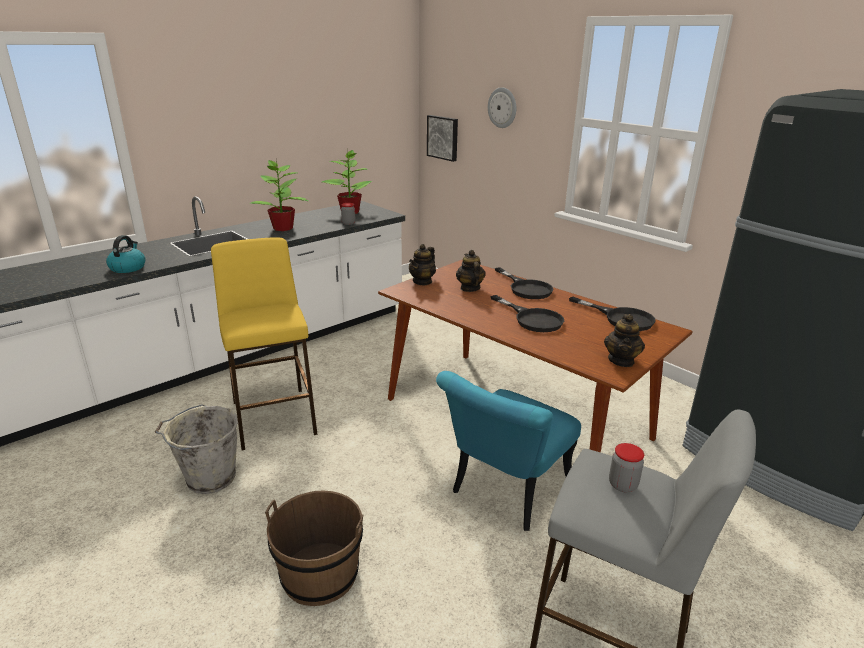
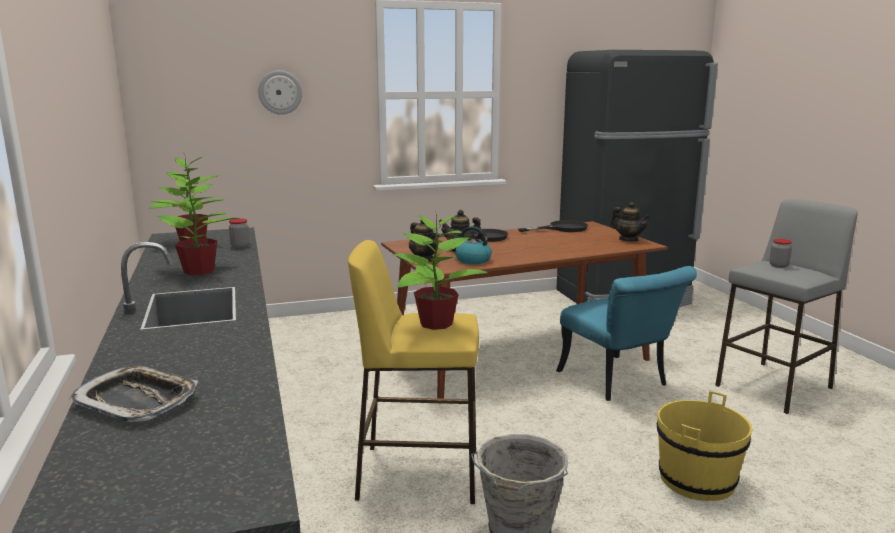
camera: 65 degrees left, 10 degrees down
kettle [106,235,145,273] -> kettle moved to [452,226,492,264]
brown bucket [265,491,364,606] -> yellow bucket [657,391,752,501]
picture [427,115,458,162] -> none
black frying pan [490,295,564,332] -> none
none -> tray [68,365,198,422]
none -> potted plant [393,211,488,330]

